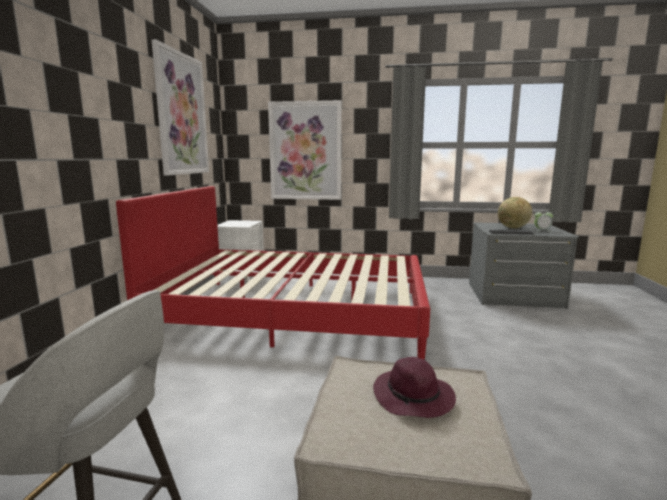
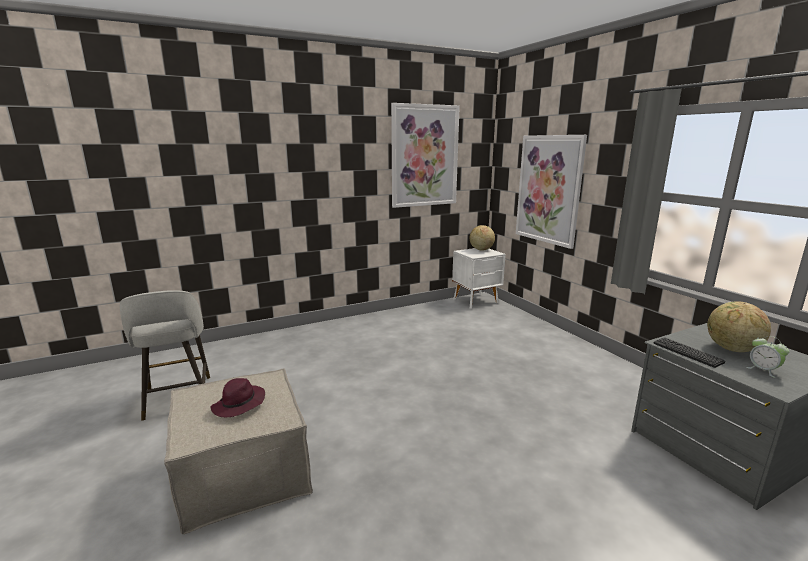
camera: 55 degrees right, 5 degrees up
red bed [116,186,430,360] -> none
none -> globe [470,225,495,251]

